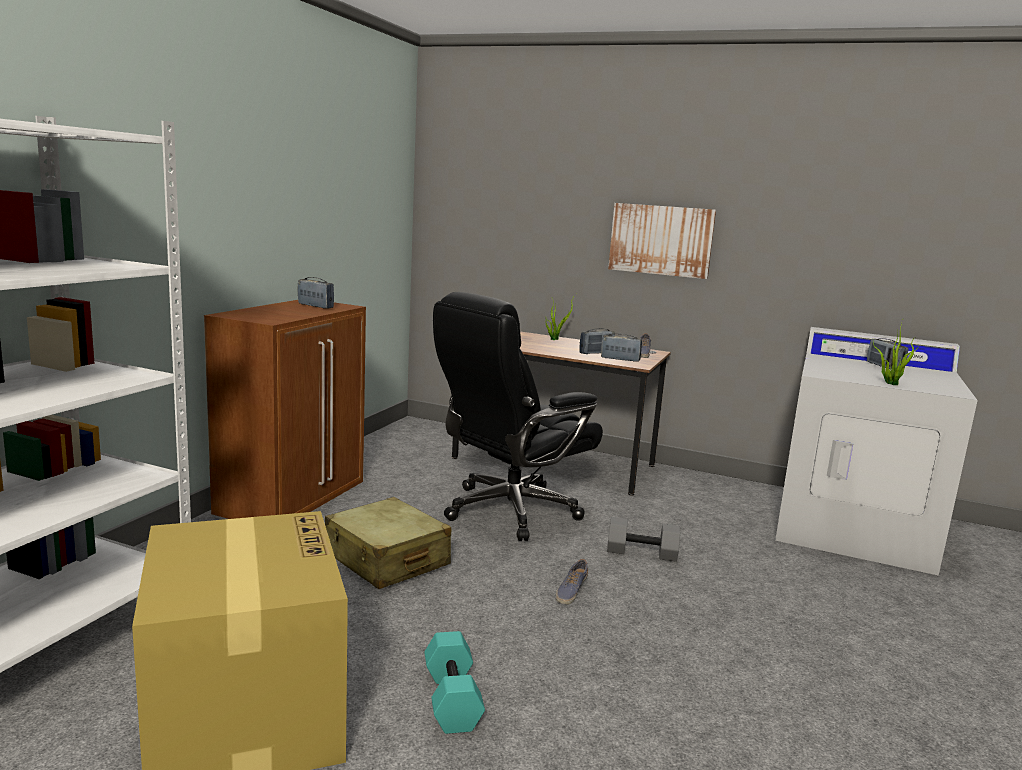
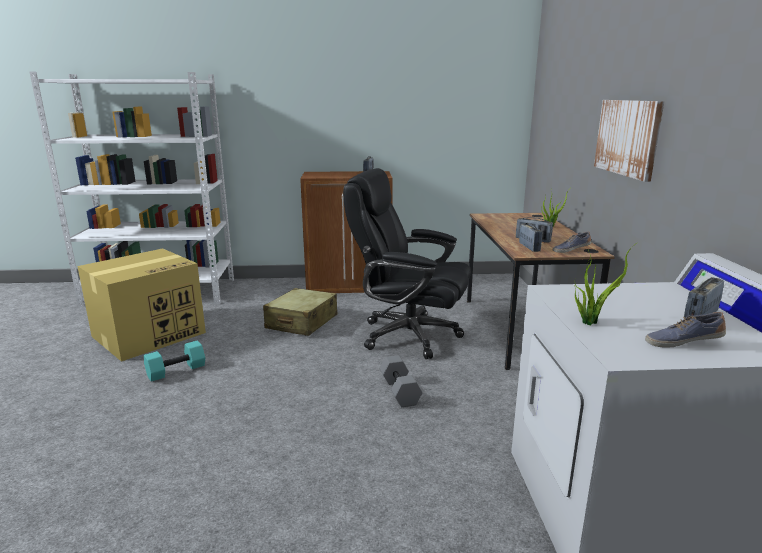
camera: 65 degrees right, 5 degrees up
shoe [556,559,588,605] -> shoe moved to [645,312,726,348]

